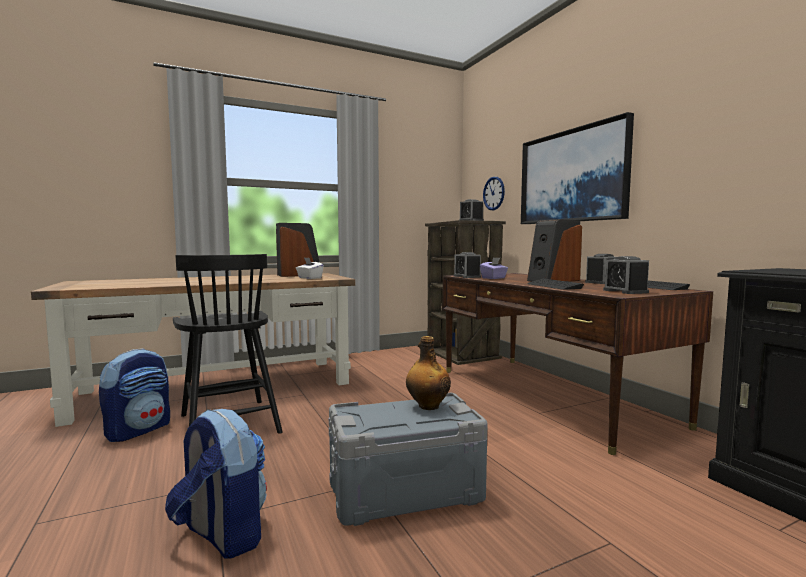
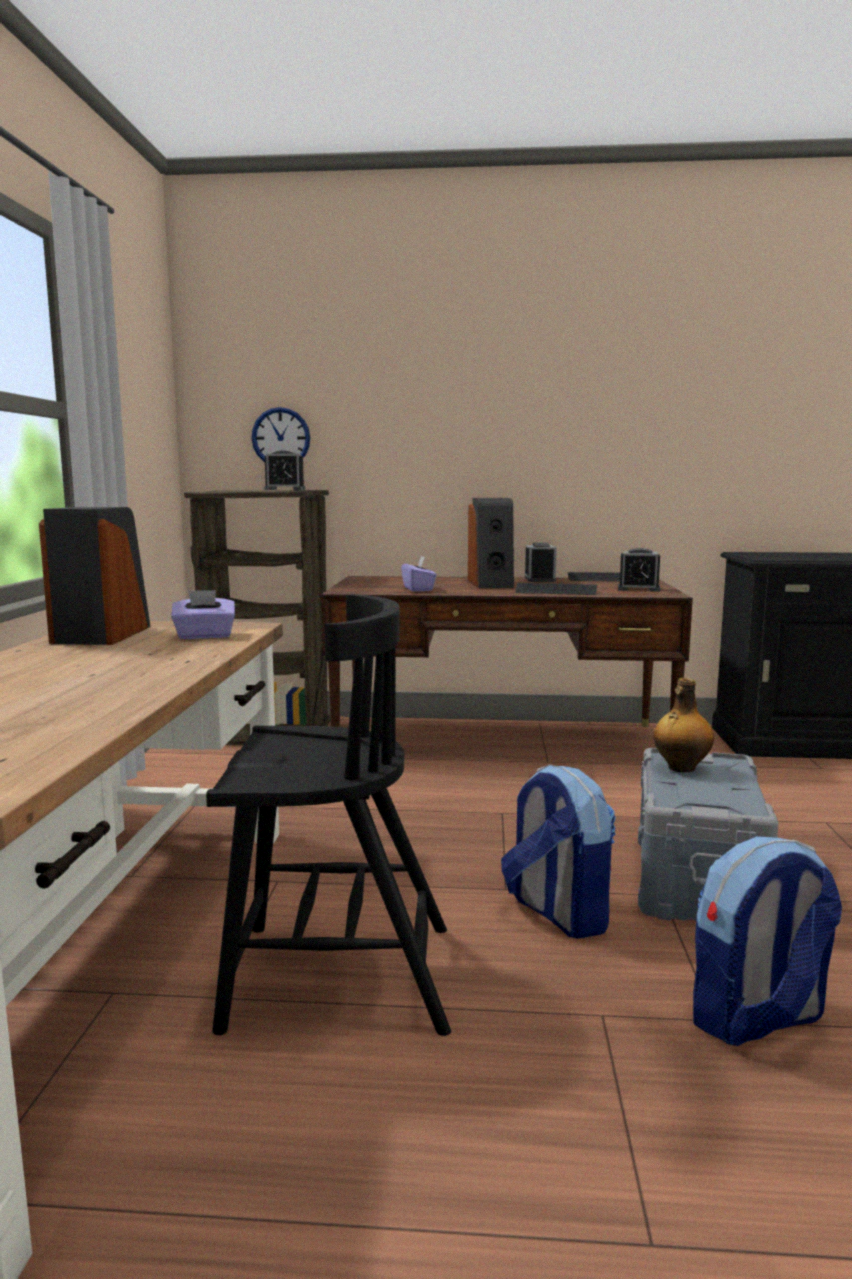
camera: 60 degrees left, 5 degrees up
backpack [99,348,170,442] -> backpack moved to [501,764,616,939]
white tissue box [296,257,324,279] -> purple tissue box [171,590,235,639]
alarm clock [454,252,481,278] -> none
picture [521,112,634,224] -> none

